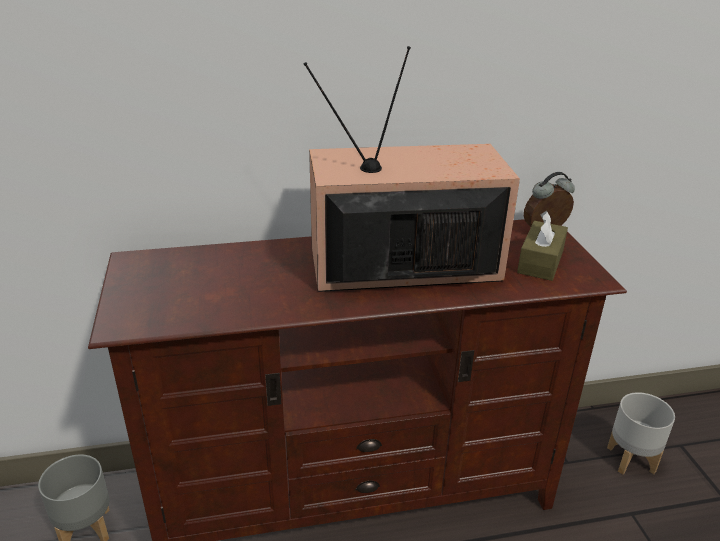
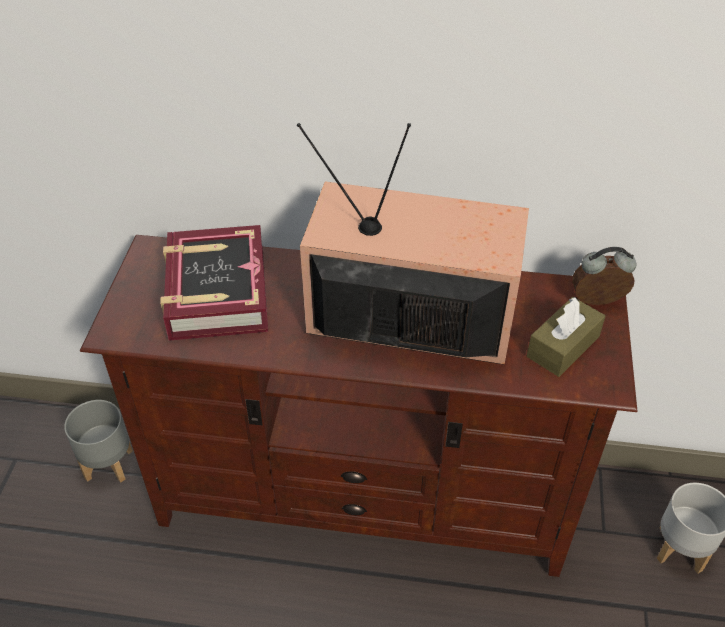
camera: 20 degrees right, 15 degrees up
none -> book [160,225,268,341]

